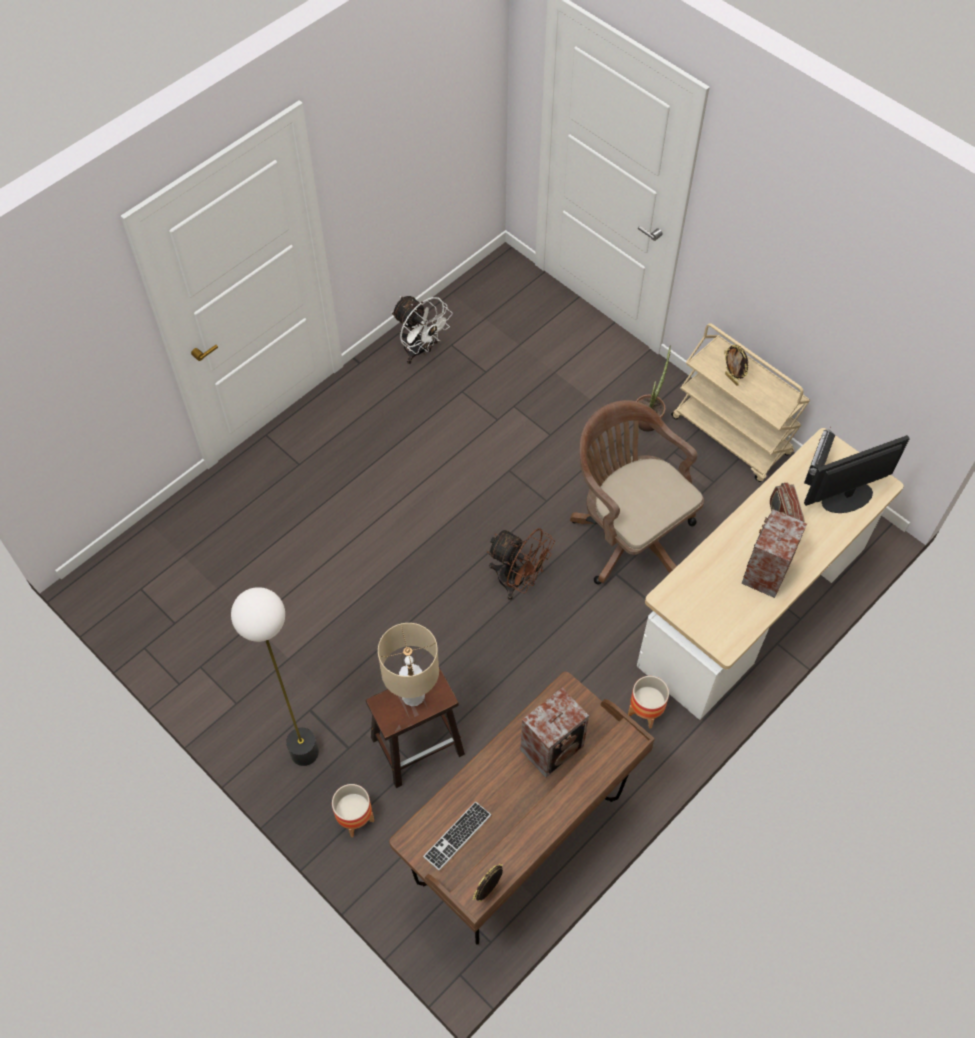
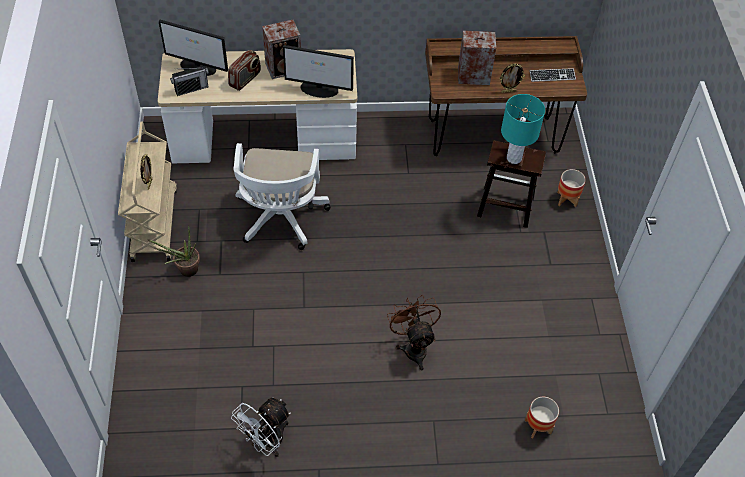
camera: 140 degrees left, 5 degrees down
floor lamp [231,587,319,766] -> none
beige table lamp [378,623,439,706] -> turquoise table lamp [501,94,545,164]
white fan [391,296,452,364] -> white fan turned 135 degrees counterclockwise [231,397,291,457]
picture frame [472,863,503,902] -> picture frame moved to [499,63,525,93]
brown fan [487,528,555,600] -> brown fan moved to [387,295,441,370]
brown office chair [570,400,704,585] -> white office chair [233,143,331,250]
planter [628,676,669,729] -> planter moved to [524,397,559,439]
none -> monitor [283,45,354,98]

